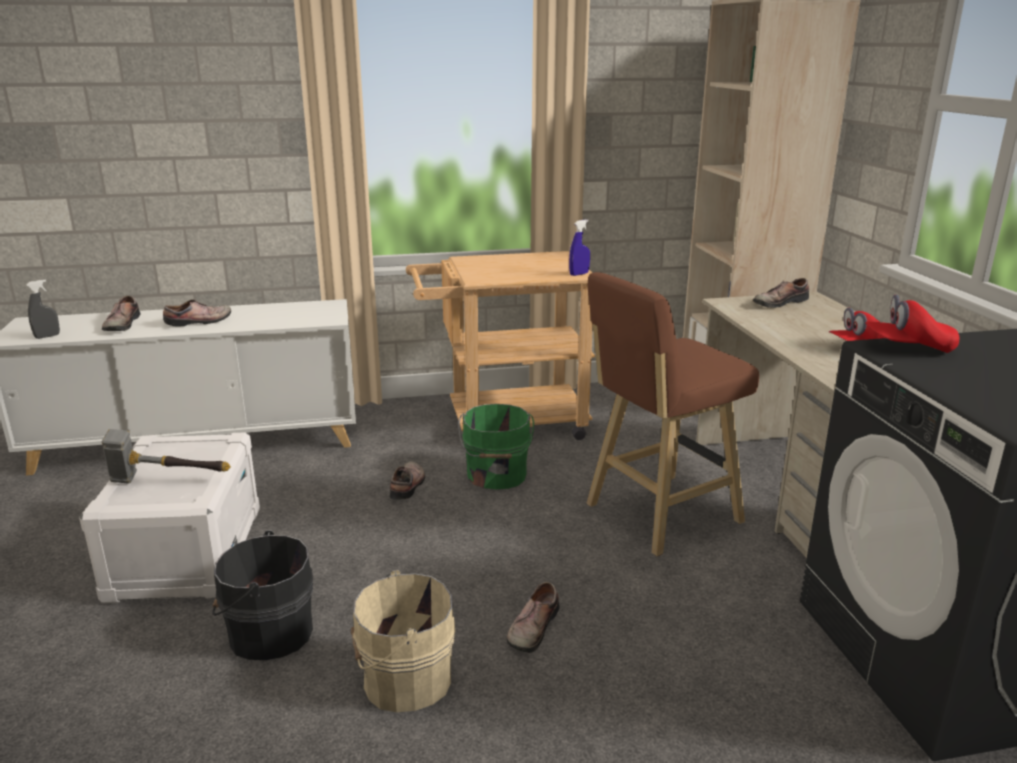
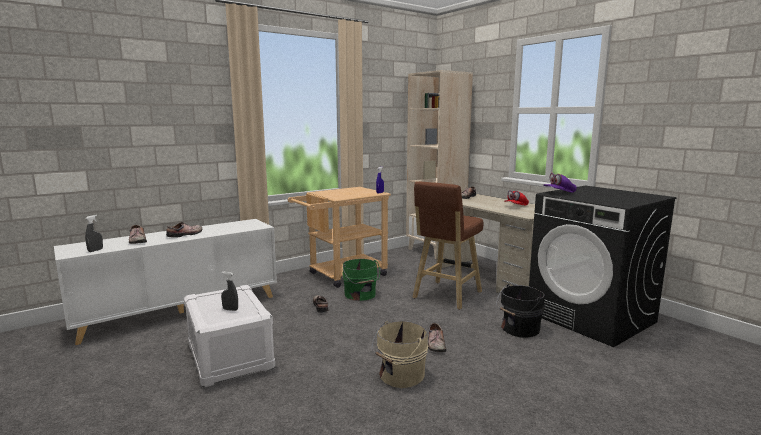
camera: 25 degrees left, 10 degrees down
hammer [102,429,231,484] -> grey spray bottle [221,272,238,311]
black bucket [212,530,313,660] -> black bucket moved to [496,284,545,338]
red cap [865,295,959,353] -> purple cap [543,173,577,193]

